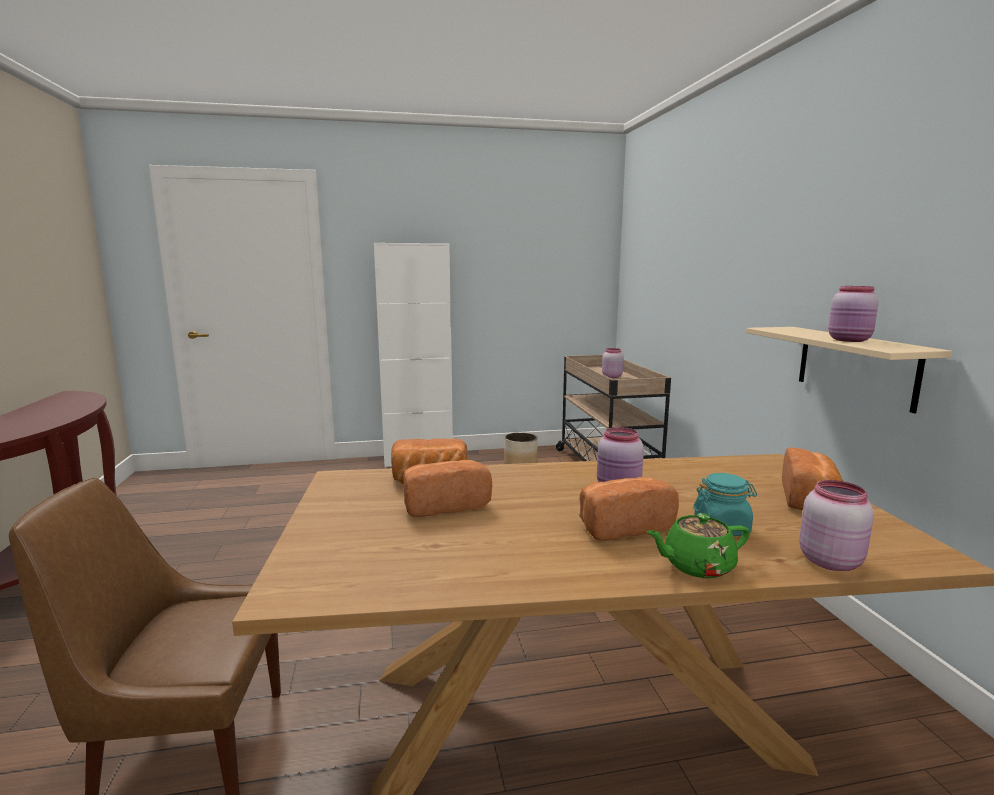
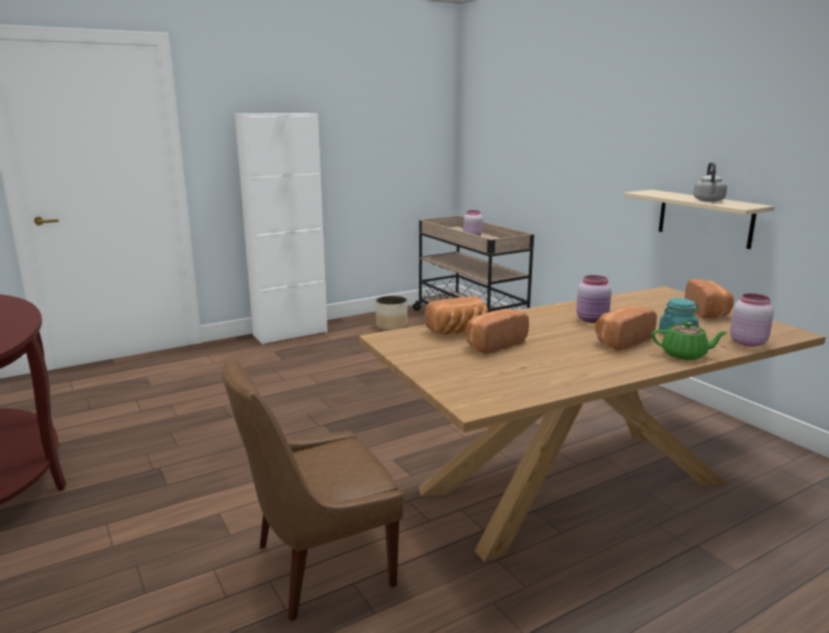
camera: 20 degrees left, 5 degrees up
green teapot [647,513,750,578] -> green teapot turned 135 degrees counterclockwise [651,322,728,360]
pink jar [828,286,879,342] -> grey kettle [693,162,727,202]

